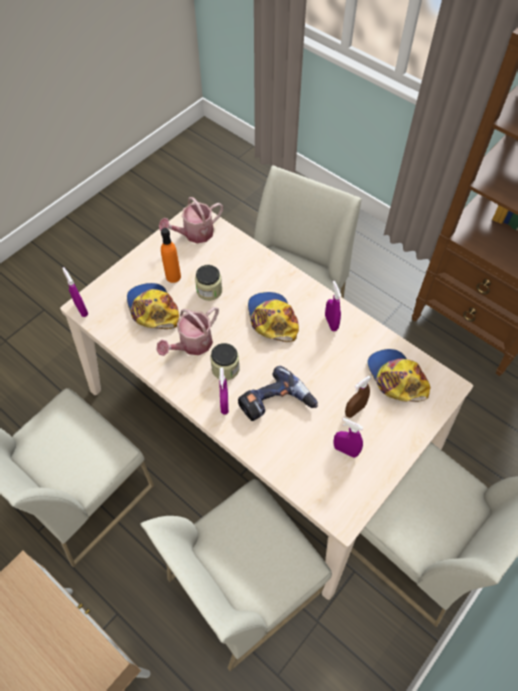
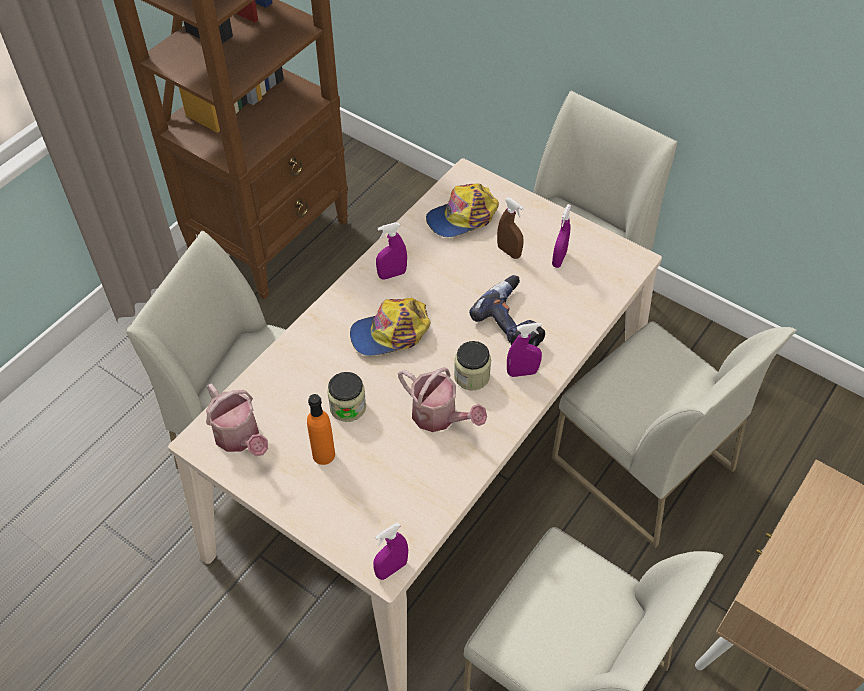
camera: 95 degrees left, 5 degrees down
cap [127,283,179,329] -> none

